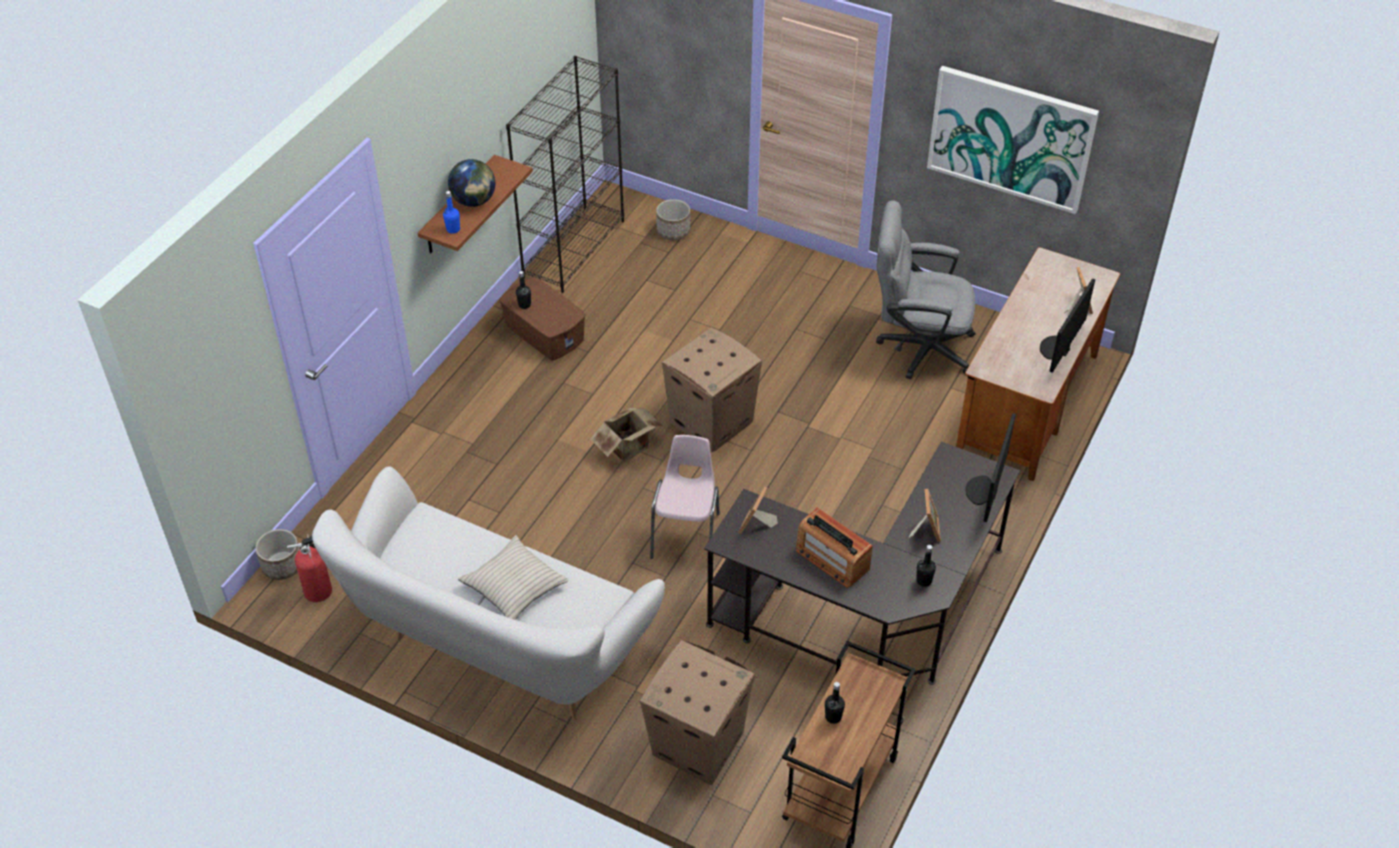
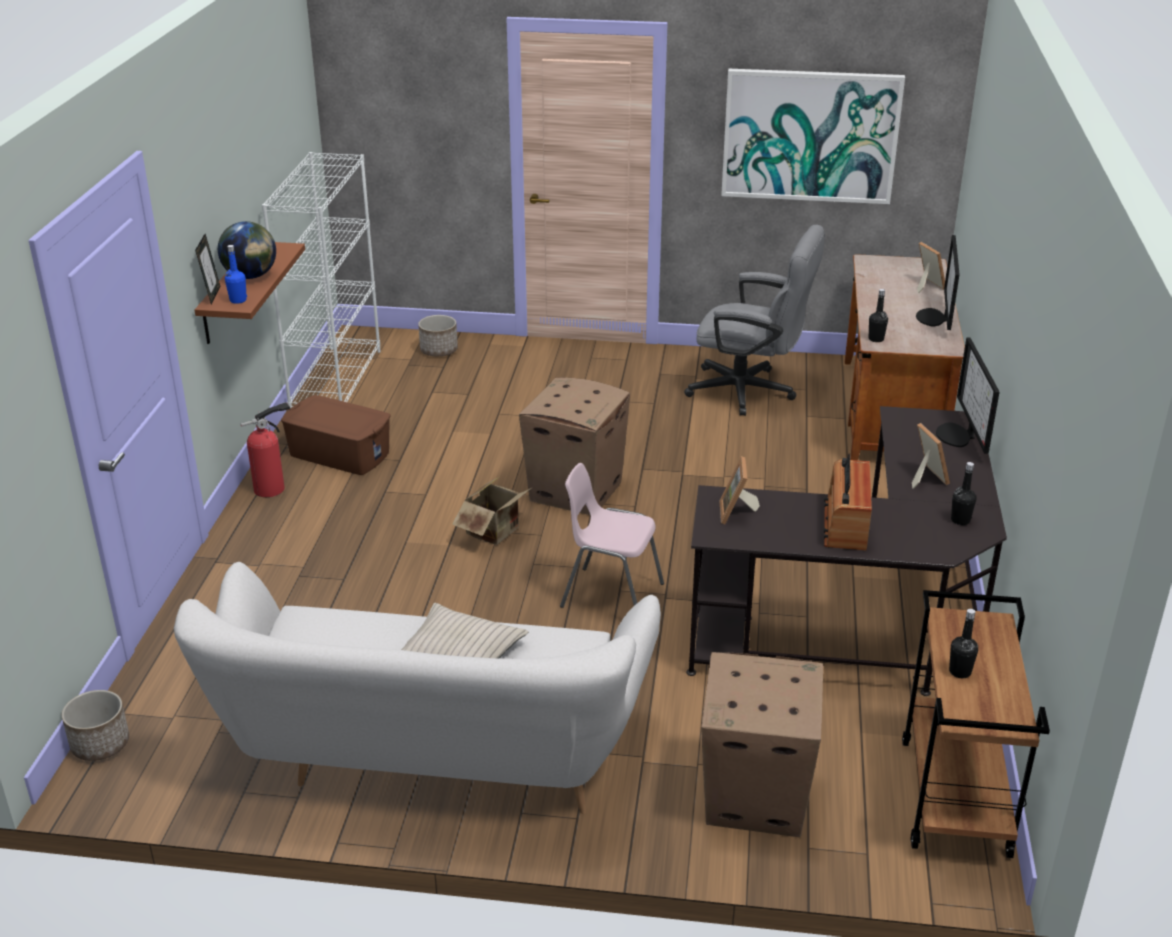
camera: 20 degrees left, 15 degrees down
fire extinguisher [287,534,332,602] -> fire extinguisher moved to [241,402,290,497]
black bookcase [506,56,624,293] -> white bookcase [262,152,381,409]
black bottle [516,271,531,309] -> black bottle moved to [869,289,888,342]
pink chair [650,435,720,559] -> pink chair turned 60 degrees counterclockwise [560,463,664,608]
radio [796,507,873,588] -> radio turned 75 degrees clockwise [824,454,872,551]
grey office chair [876,201,975,379] -> grey office chair turned 150 degrees counterclockwise [684,225,825,416]
none -> picture frame [195,234,221,304]

